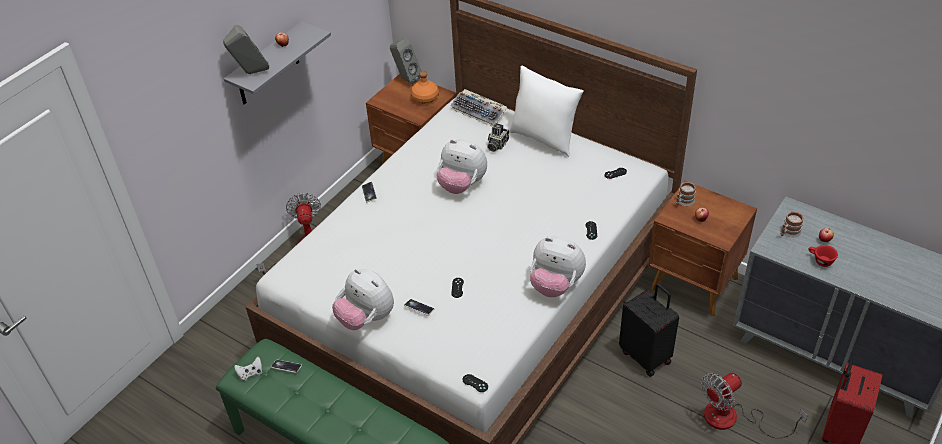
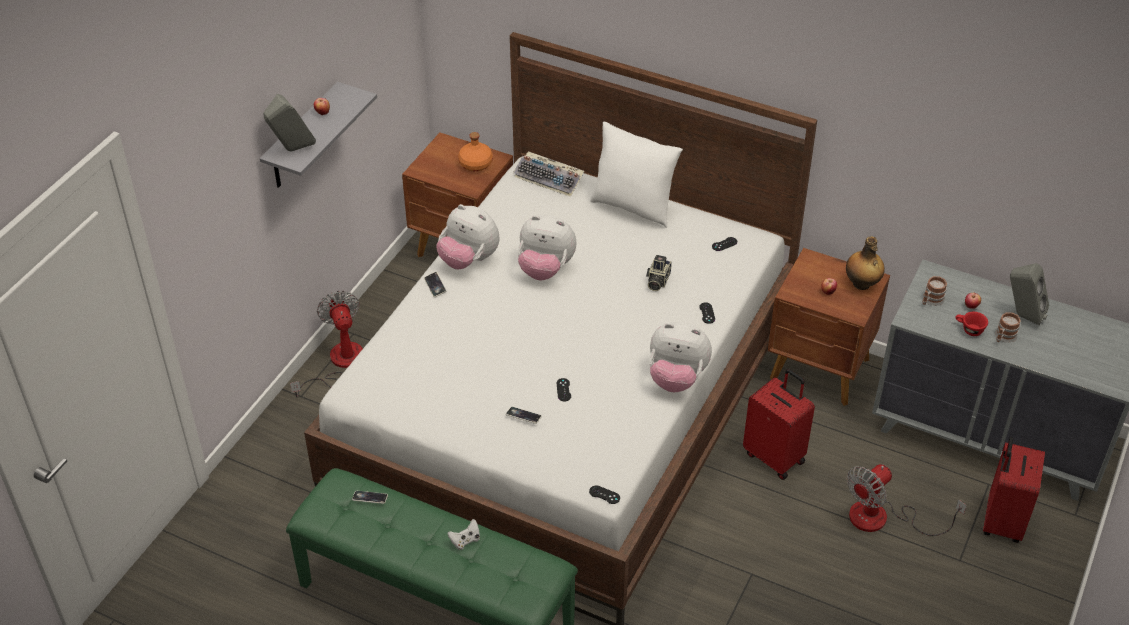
camera: 10 degrees left, 0 degrees up
white game controller [234,356,262,381] -> white game controller moved to [448,519,480,550]
plush toy [332,269,394,330] -> plush toy moved to [436,204,499,270]
grey speaker [390,39,422,84] -> grey speaker moved to [1010,263,1049,326]
camera [487,123,509,152] -> camera moved to [646,255,672,291]
black suitcase [619,283,679,377] -> red suitcase [743,369,815,480]
mug [676,182,696,206] -> mug moved to [995,312,1021,343]
none -> bottle [846,236,885,290]

